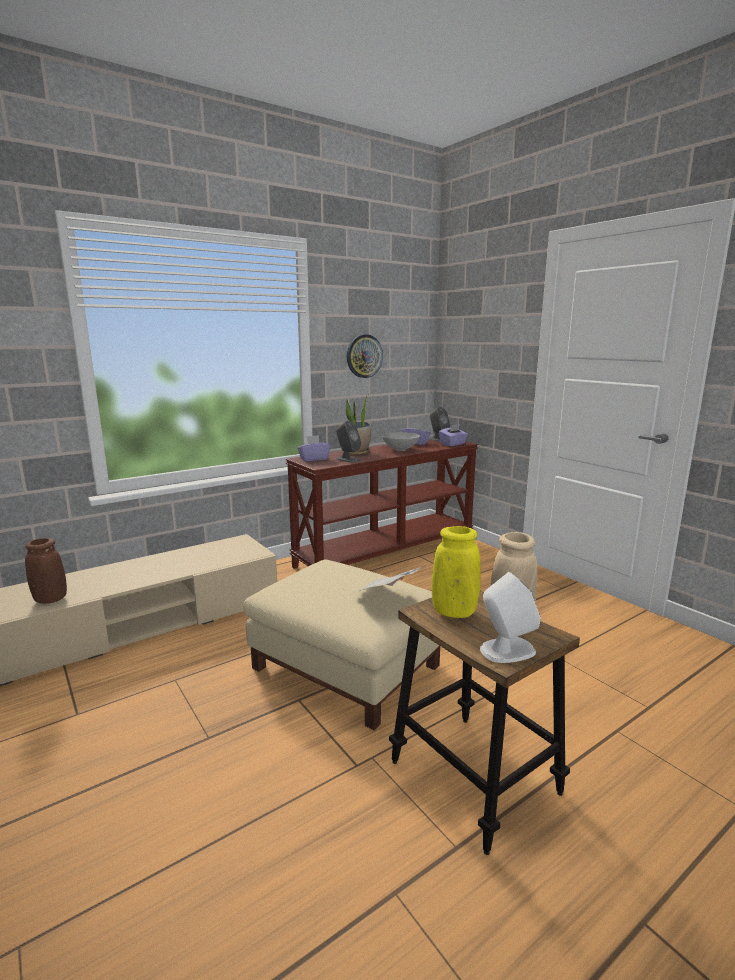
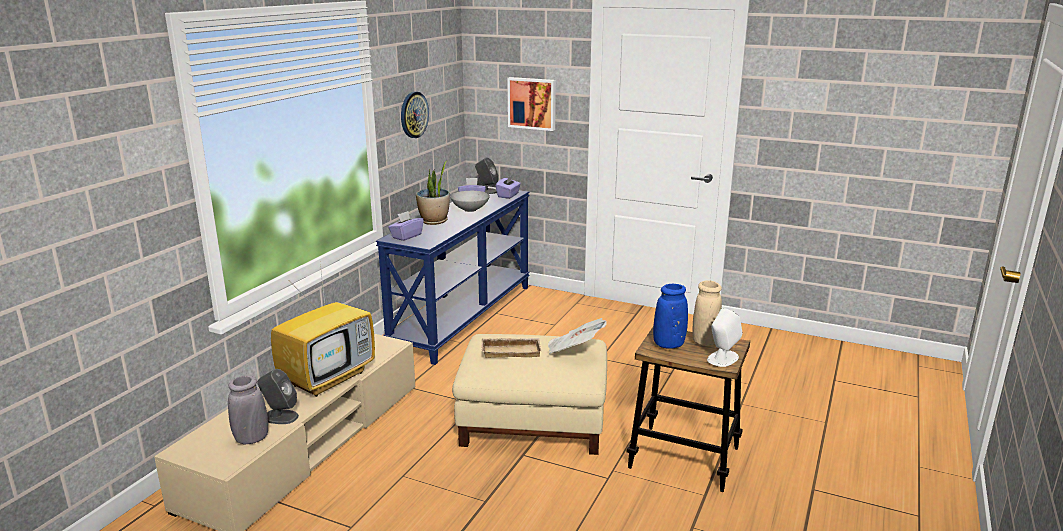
camera: 30 degrees left, 5 degrees up
brown vase [25,538,67,603] -> grey vase [228,376,268,444]
brown console table [286,440,478,569] -> blue console table [376,186,530,365]
grey speaker [336,421,361,462] -> grey speaker moved to [257,369,299,424]
yellow vase [432,526,481,618] -> blue vase [653,284,688,349]
none -> television [271,264,375,397]
none -> beige tray [481,338,542,358]
none -> picture [508,77,556,131]

